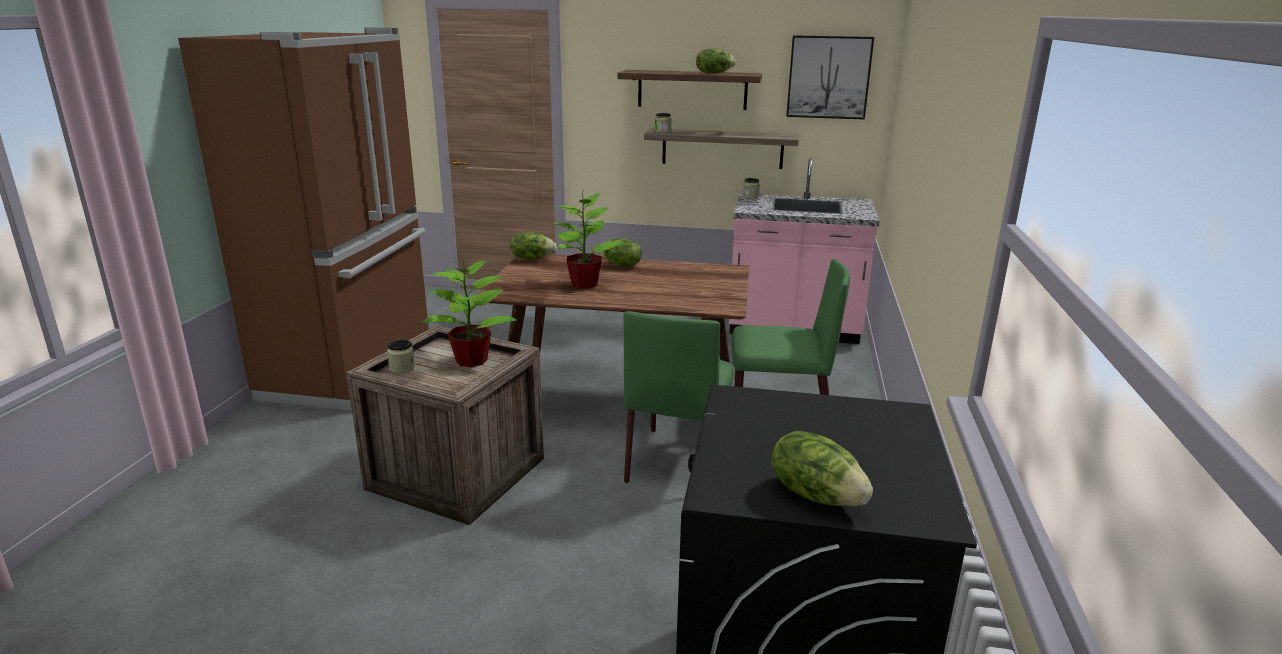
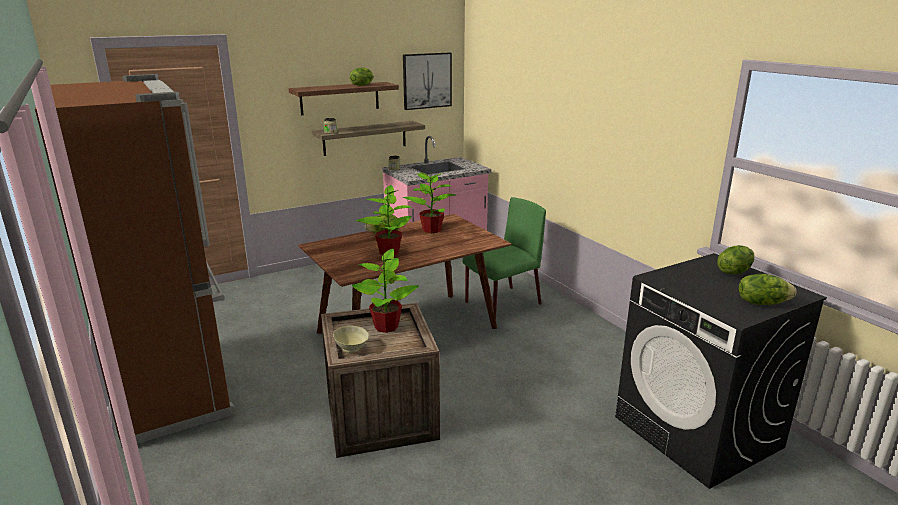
camera: 40 degrees left, 0 degrees up
jar [387,339,415,373] -> beige bowl [333,326,369,353]
lettuce [510,232,557,259] -> lettuce moved to [717,245,755,275]
green chair [623,311,735,483] -> none
none -> potted plant [403,170,455,233]

